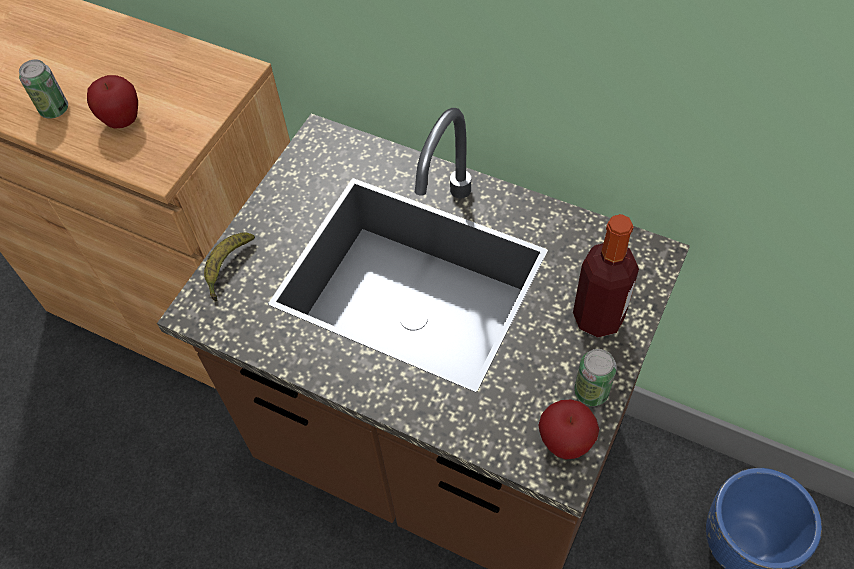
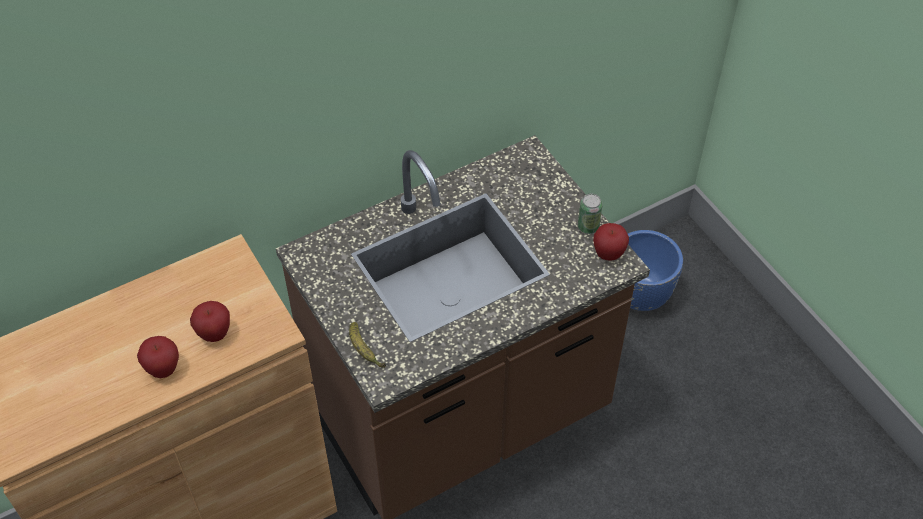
camera: 60 degrees left, 5 degrees down
can [19,59,68,118] -> apple [137,336,179,378]
bottle [573,214,639,338] -> none

